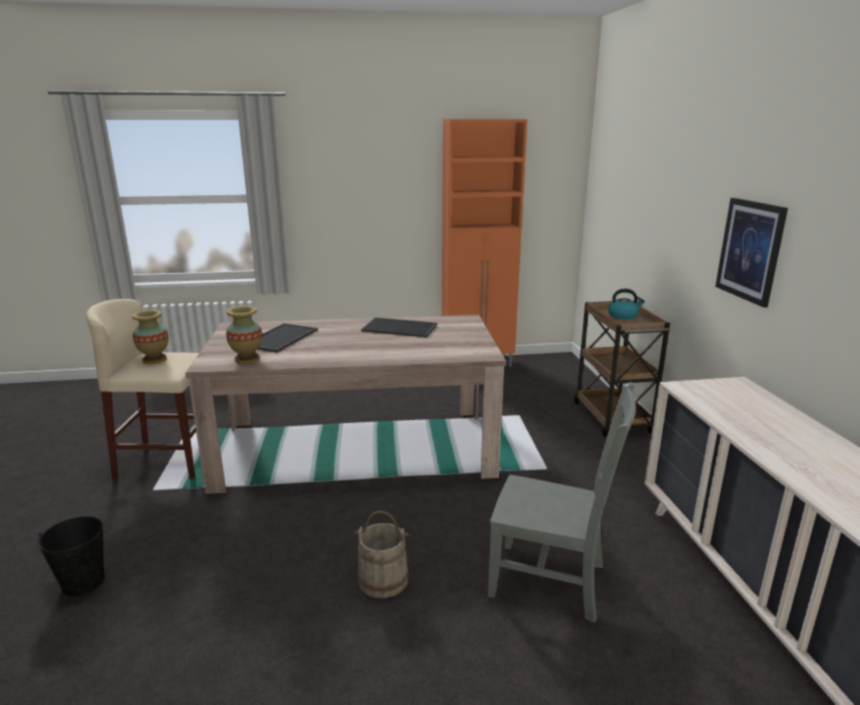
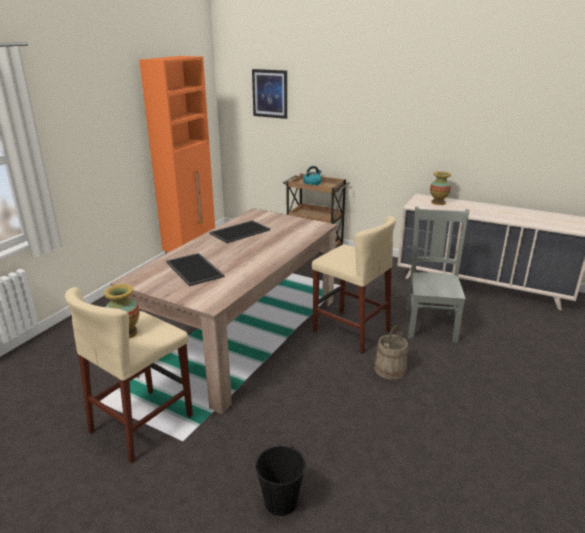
camera: 55 degrees left, 5 degrees up
vase [226,306,262,364] -> vase moved to [430,171,451,205]
grey chair [488,382,636,623] -> grey chair turned 45 degrees counterclockwise [406,207,469,343]
picture [715,198,788,308] -> picture moved to [252,69,287,119]
none -> beige stool [312,216,396,354]

